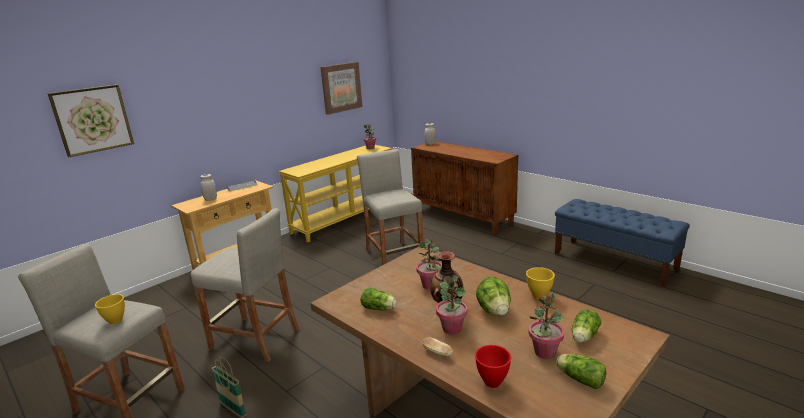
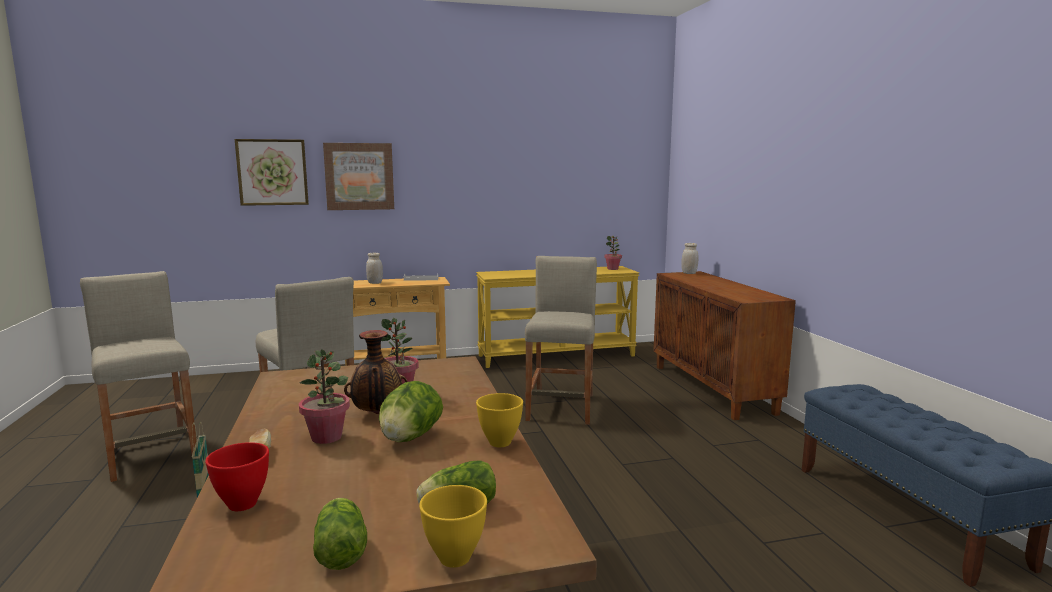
camera: 30 degrees right, 10 degrees down
yellow bowl [95,294,125,325] -> yellow bowl moved to [419,485,487,568]
picture [320,62,362,115] -> picture moved to [323,143,394,210]
lettuce [361,288,397,310] -> none
potted plant [528,293,564,359] -> none

